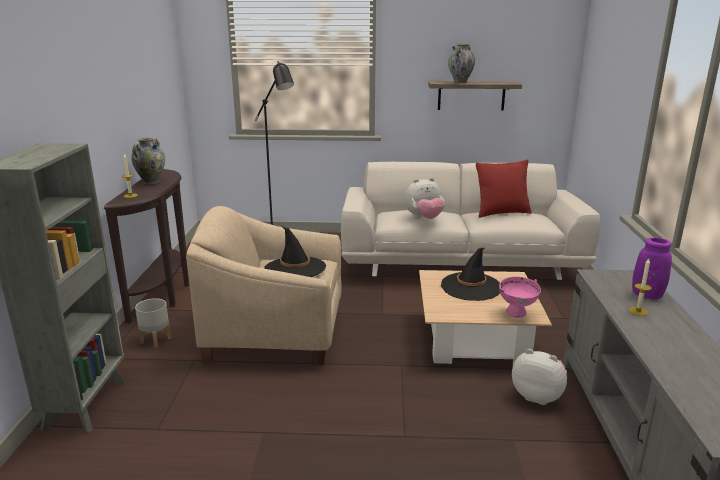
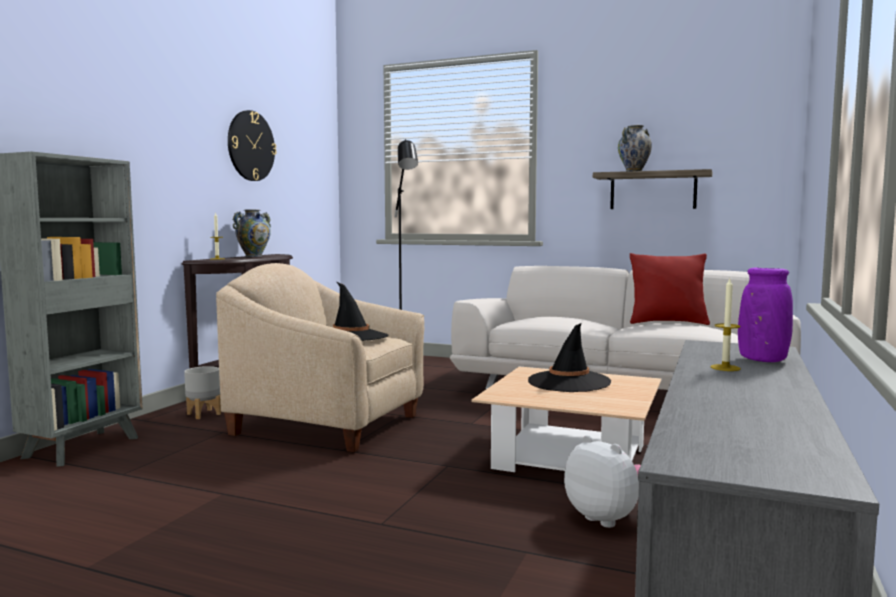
camera: 20 degrees right, 15 degrees down
plush toy [405,178,445,219] -> none
pink bowl [499,276,541,318] -> none
none -> wall clock [228,110,277,181]

